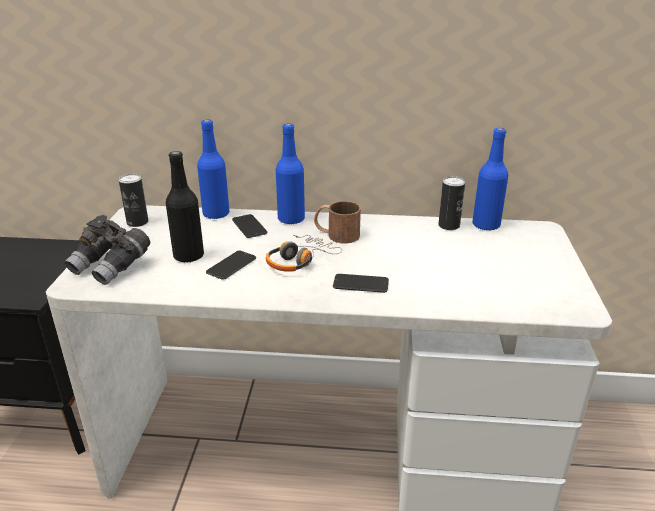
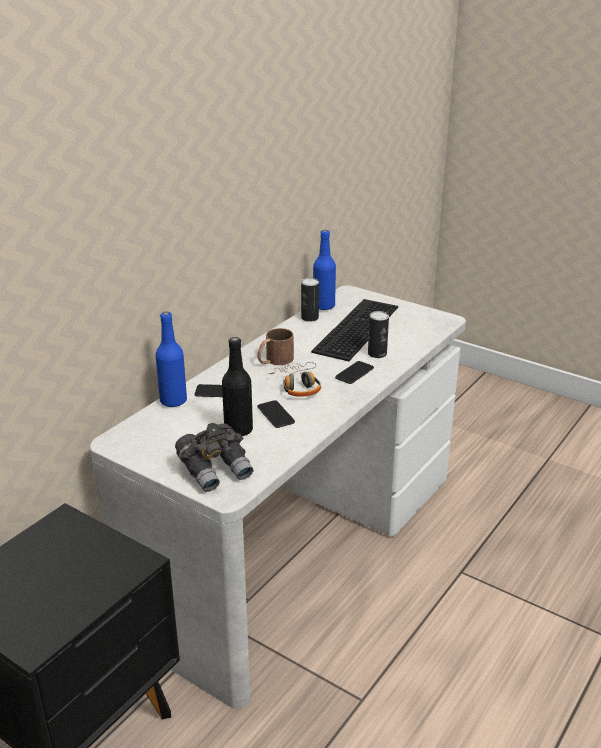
camera: 60 degrees left, 0 degrees up
can [119,174,148,227] -> can moved to [368,311,389,358]
blue bottle [276,123,305,225] -> none
none -> keyboard [311,299,398,361]

